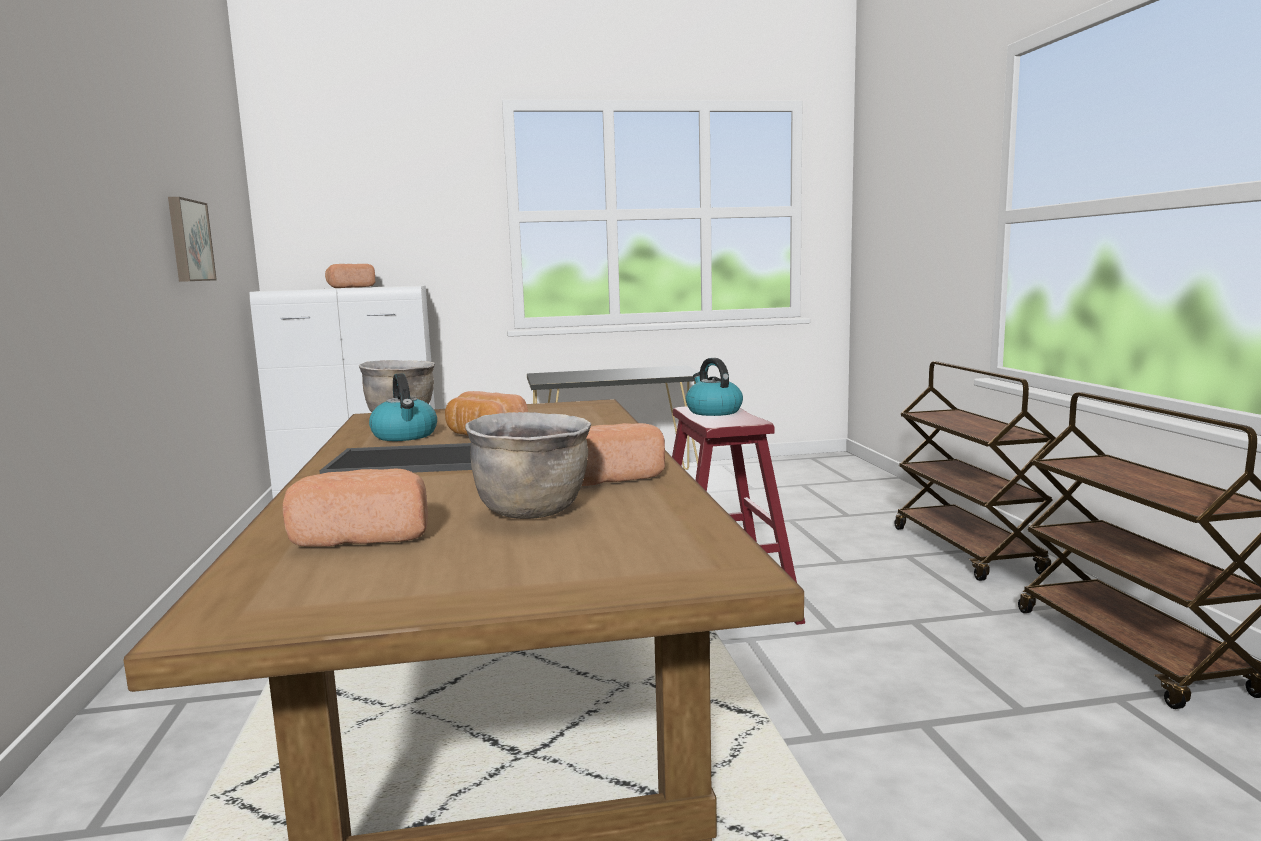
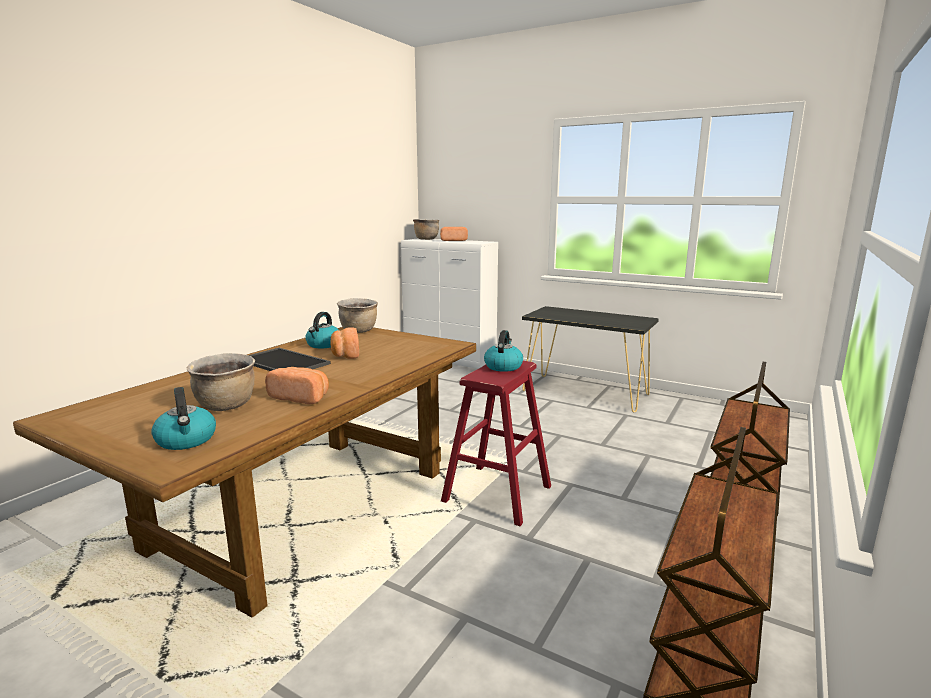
camera: 40 degrees right, 5 degrees up
picture [168,197,217,282] -> none
bread [283,469,428,547] -> none
none -> kettle [151,387,216,450]
none -> brown cooking pot [413,219,440,240]

